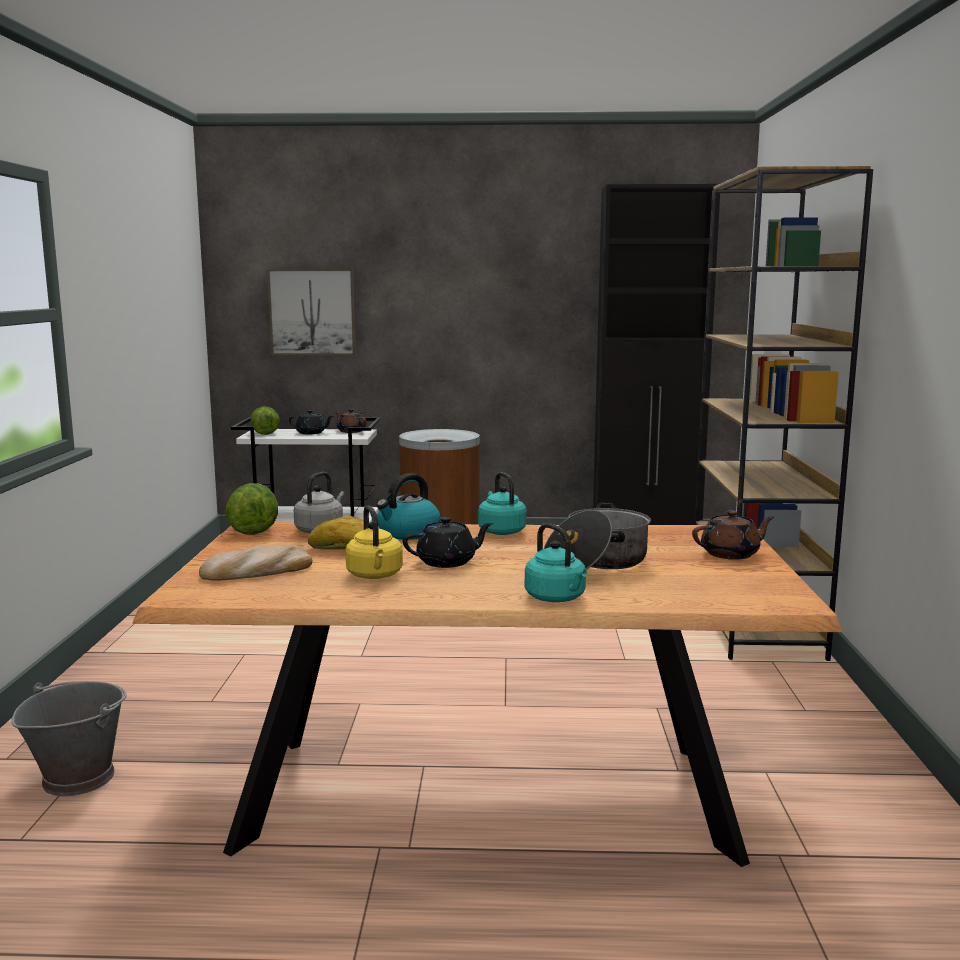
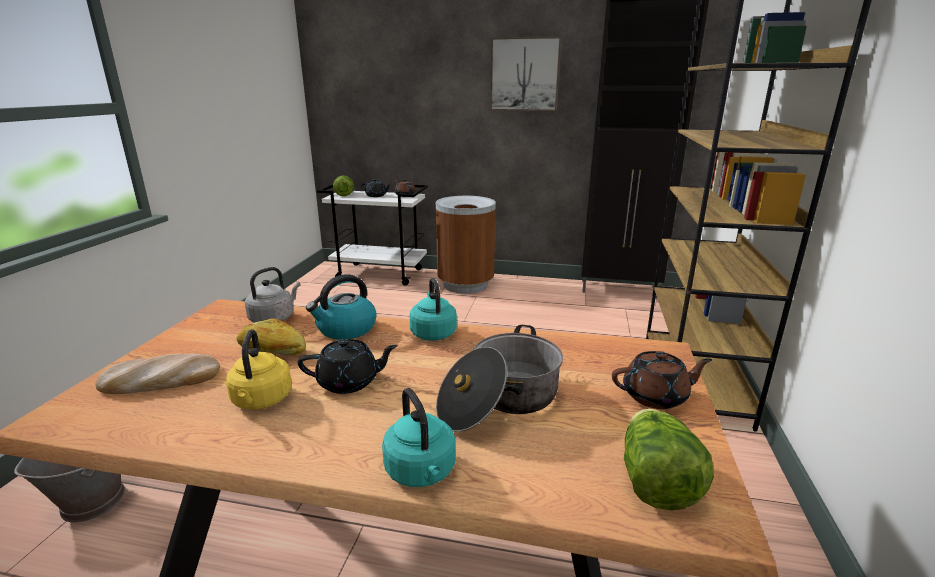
camera: 10 degrees right, 10 degrees up
lettuce [226,483,278,535] -> lettuce moved to [624,409,714,510]
picture [267,269,356,355] -> picture moved to [490,36,561,111]

